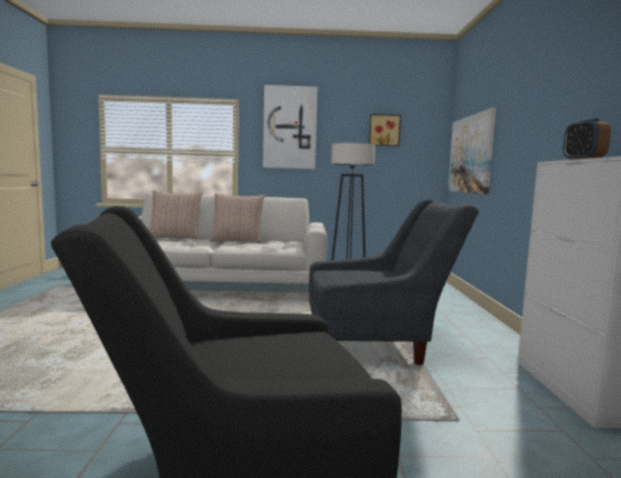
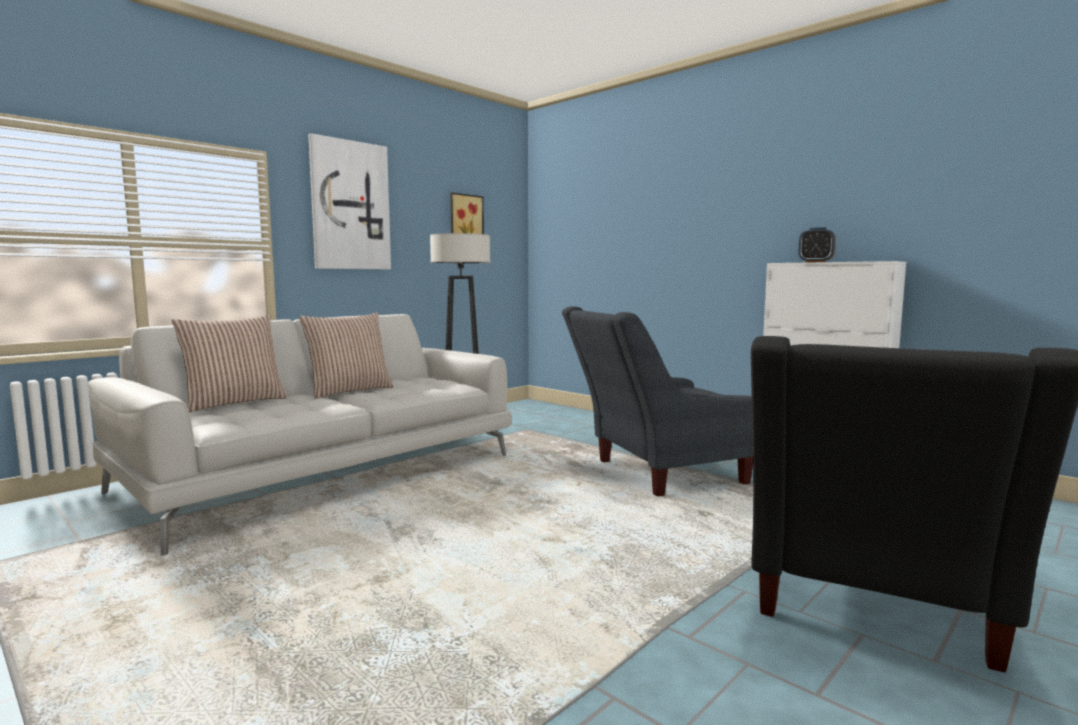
camera: 45 degrees left, 0 degrees up
grey armchair [309,199,479,365] -> grey armchair turned 150 degrees counterclockwise [562,306,753,496]
picture [448,108,496,194] -> none

